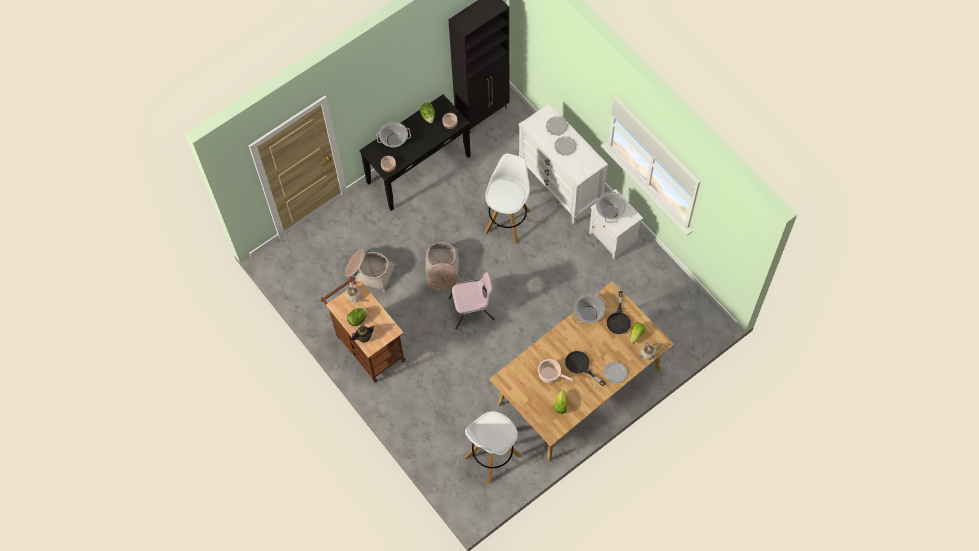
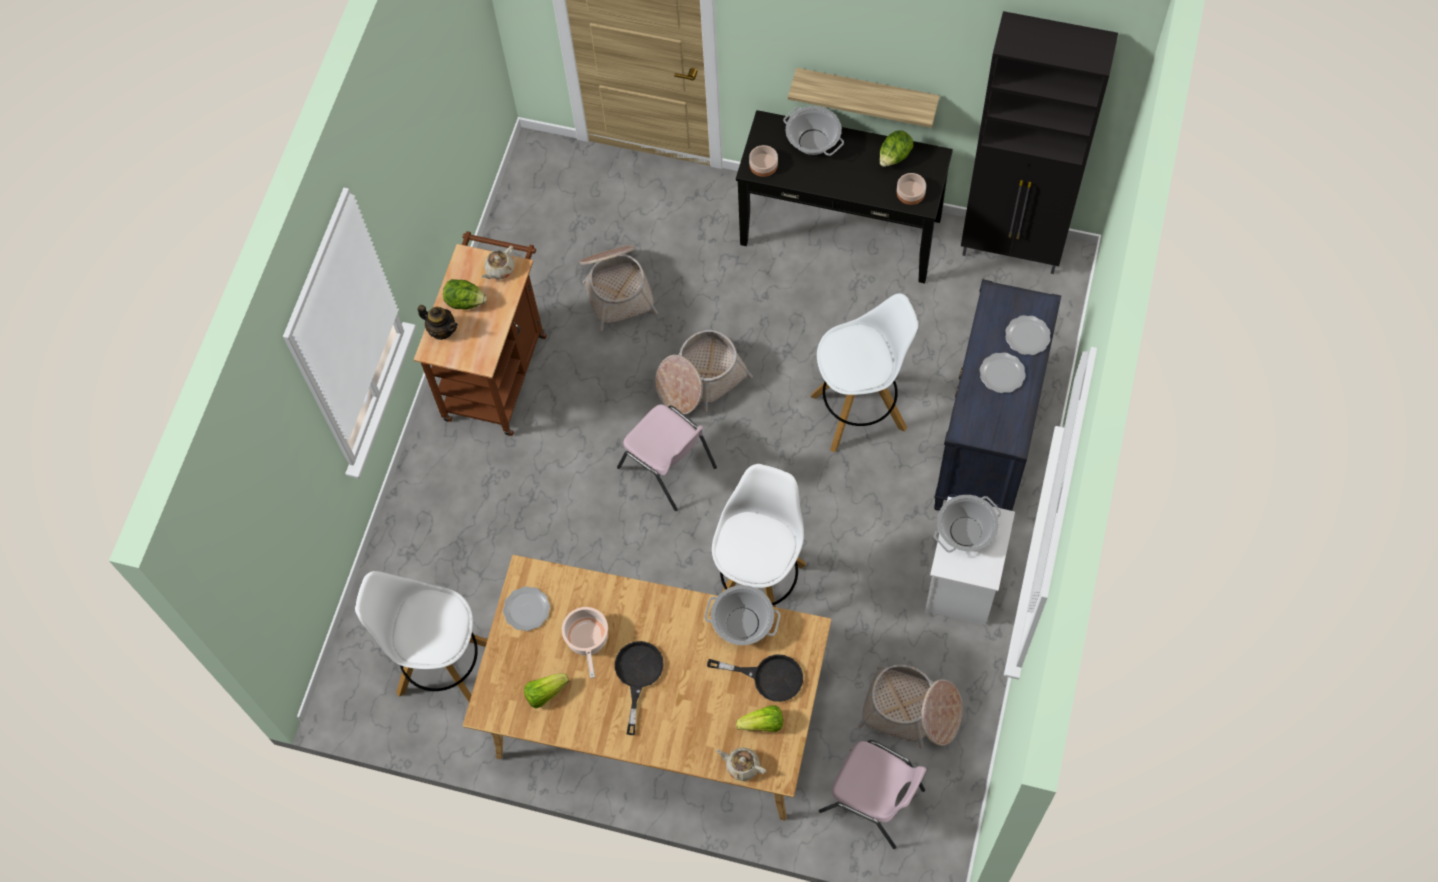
camera: 55 degrees right, 0 degrees up
white dresser [519,103,608,225] -> black dresser [934,279,1061,511]
plate [604,361,628,384] -> plate moved to [503,586,550,631]
black frying pan [607,291,631,334] -> black frying pan turned 135 degrees counterclockwise [707,654,803,702]
none -> white stool [712,464,806,607]
none -> shelf [788,68,940,128]
none -> pink chair [819,740,927,849]
none -> basket [858,664,963,748]

